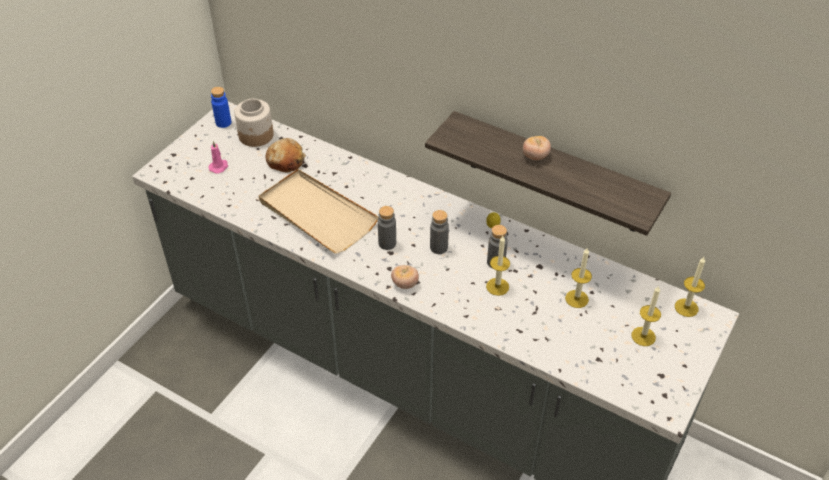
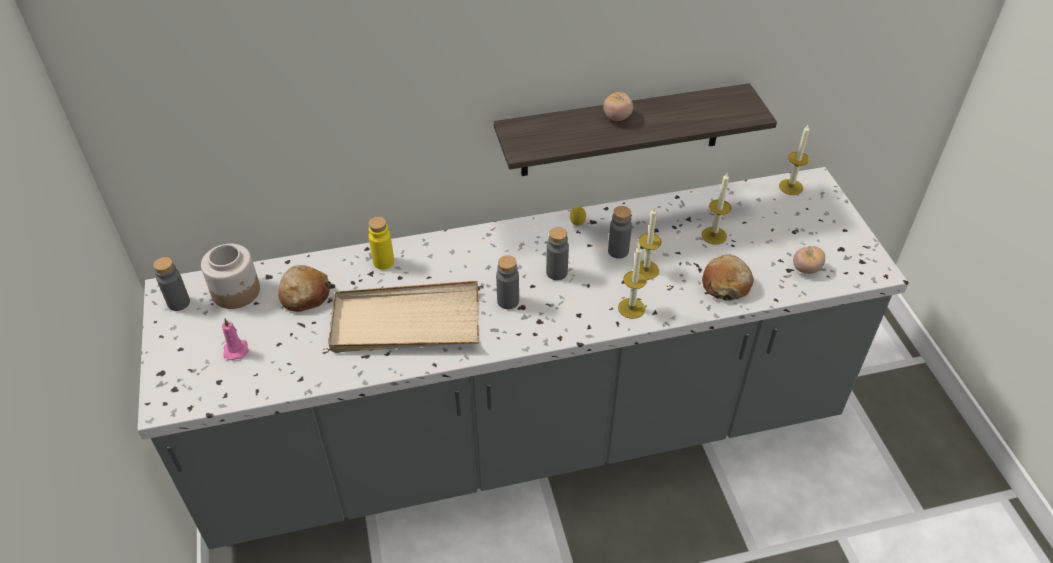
camera: 45 degrees left, 0 degrees up
blue bottle [211,87,231,128] -> grey bottle [153,257,190,311]
tomato [391,265,419,289] -> tomato moved to [793,246,825,274]
candle [631,286,661,346] -> candle moved to [618,245,647,319]
none -> yellow bottle [369,217,394,270]
none -> bread [702,255,754,301]

